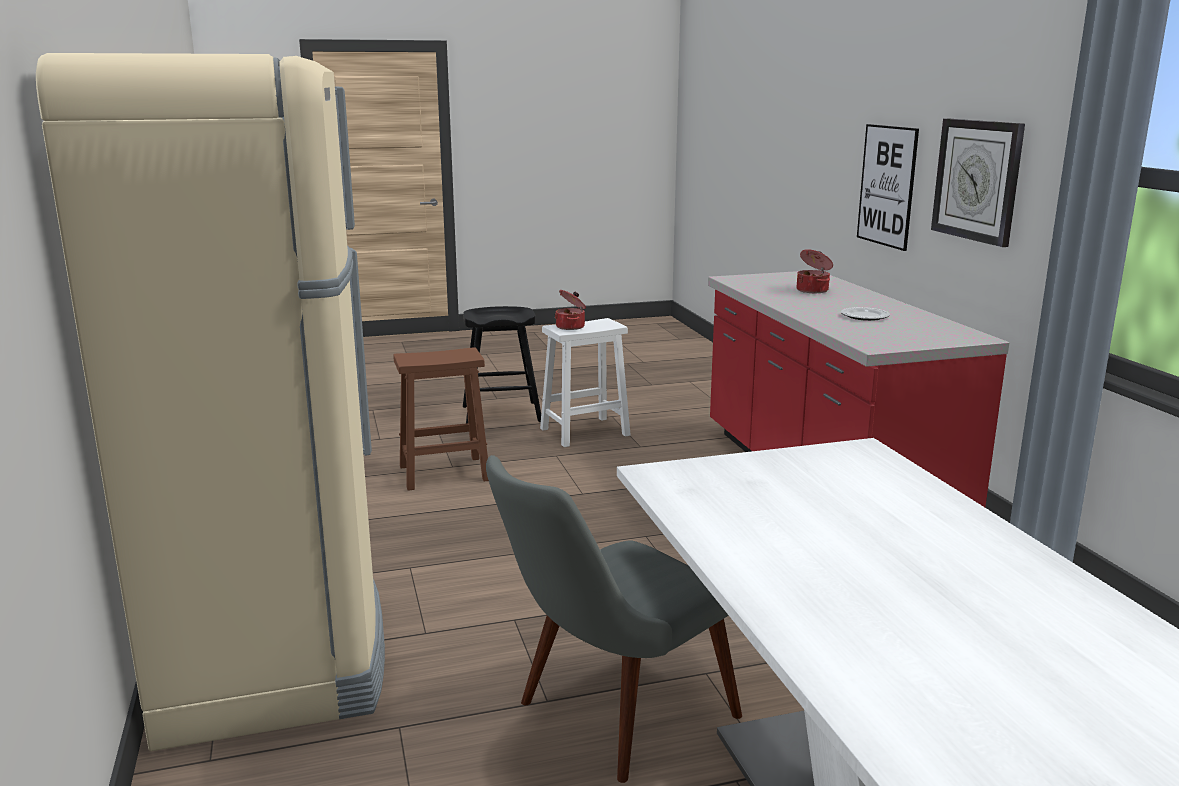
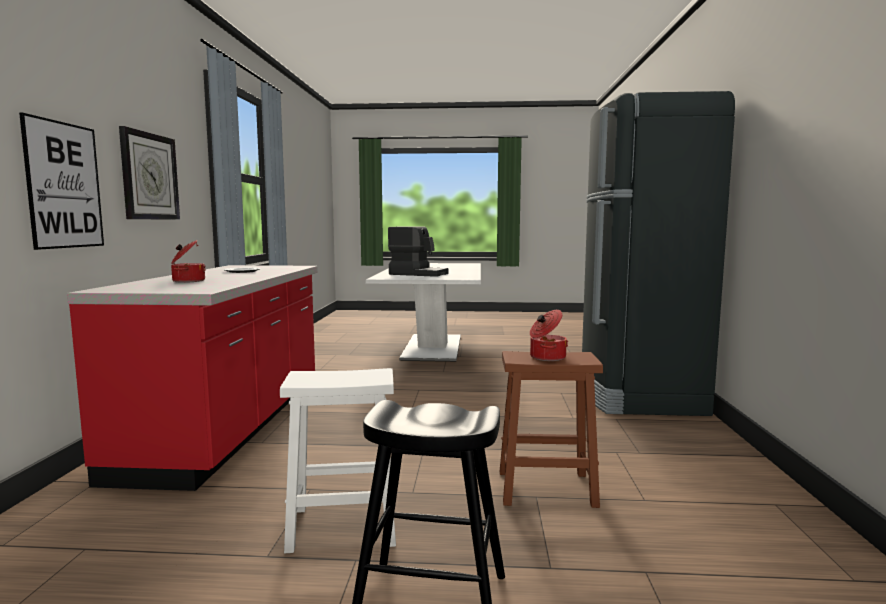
camera: 160 degrees left, 10 degrees down
beige fridge [36,53,385,751] -> black fridge [582,91,735,416]
grey chair [486,455,742,783] -> none
cooking pot [555,290,586,330] -> cooking pot moved to [530,310,568,361]
none -> coffee machine [388,227,448,277]

